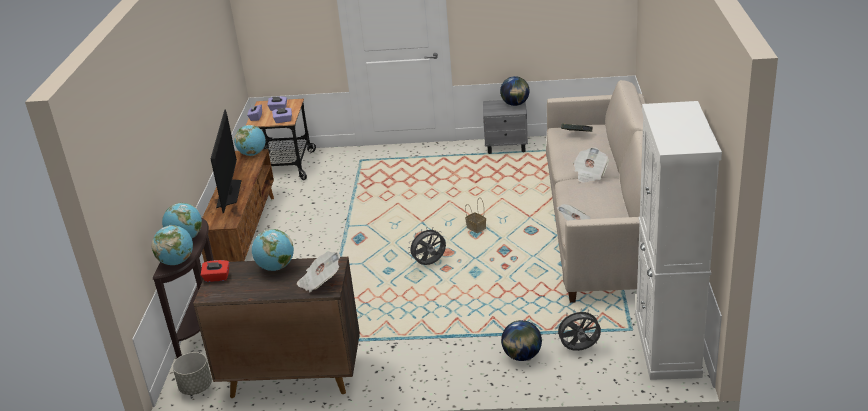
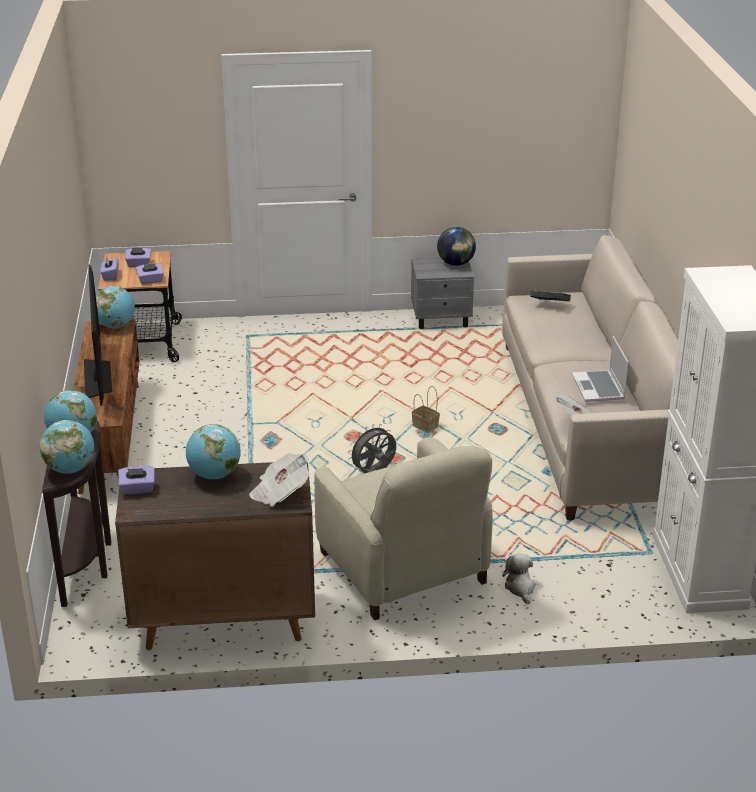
camera: 10 degrees left, 0 degrees up
grey planter [172,352,212,395] -> none
red tissue box [201,260,229,282] -> purple tissue box [118,466,155,495]
globe [501,320,542,361] -> plush toy [502,554,536,604]
grey fan [555,308,601,351] -> none
newspaper [573,147,609,183] -> none
none -> beige armchair [314,437,493,620]
none -> laptop [572,336,628,402]

